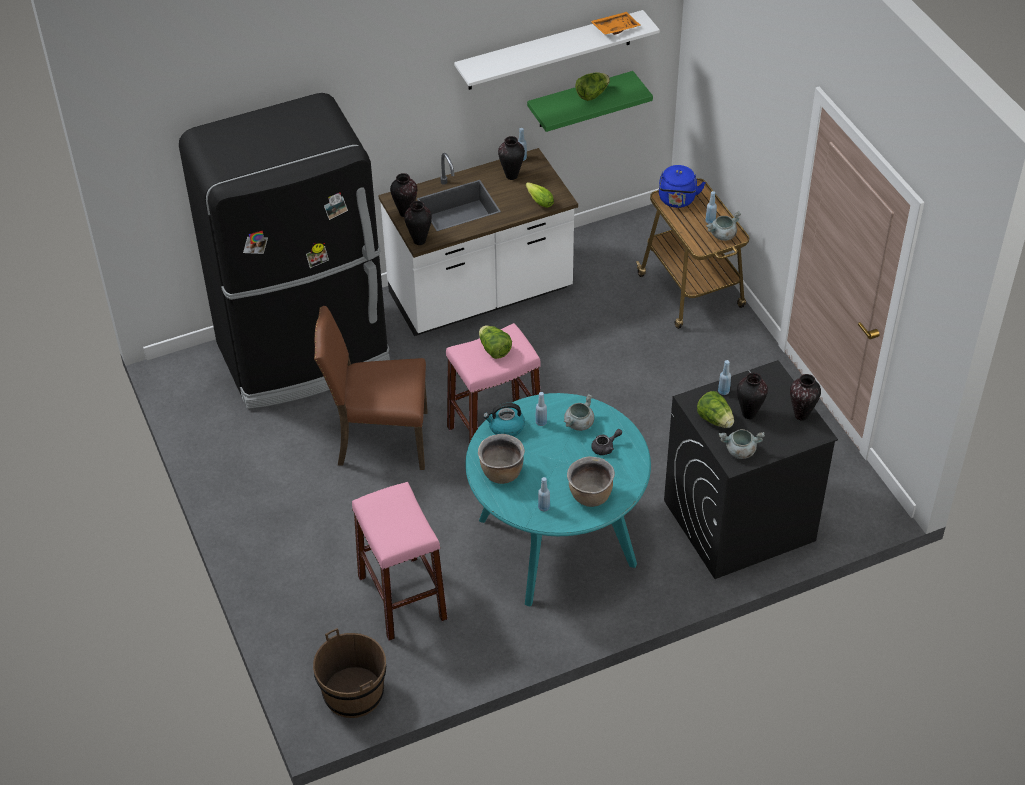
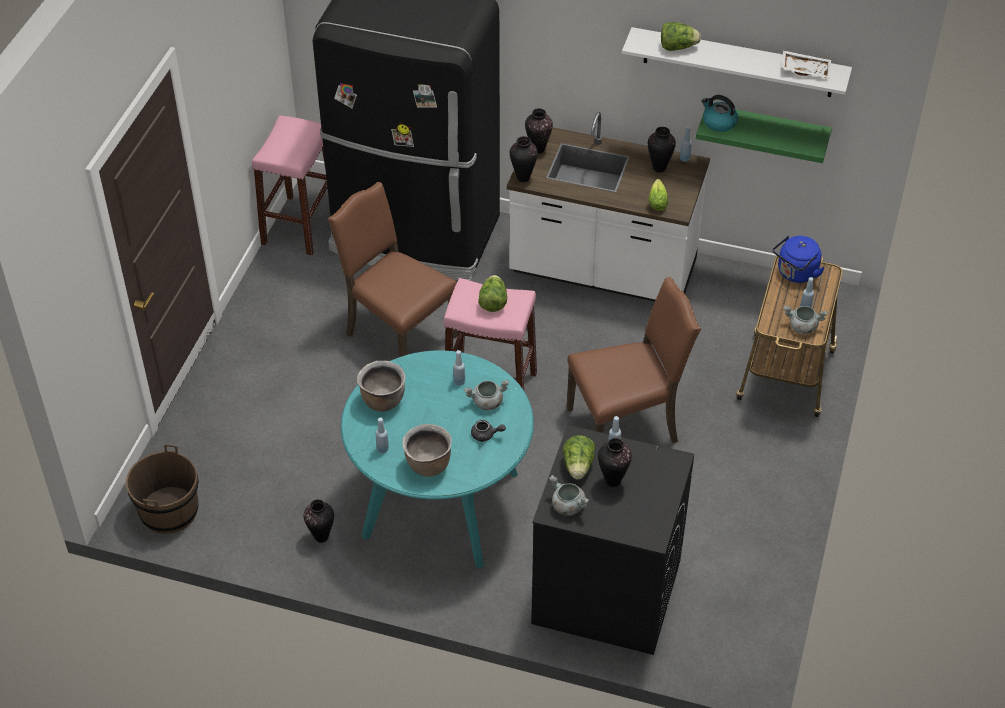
camera: 40 degrees right, 0 degrees up
pink stool [352,482,447,641] -> pink stool moved to [252,115,327,256]
kettle [483,403,525,437] -> kettle moved to [701,95,738,132]
lettuce [575,72,610,101] -> lettuce moved to [661,22,701,51]
orange tray [591,12,641,35] -> white tray [782,50,831,79]
vase [790,374,821,421] -> vase moved to [304,499,334,543]
none -> brown chair [567,277,701,443]

